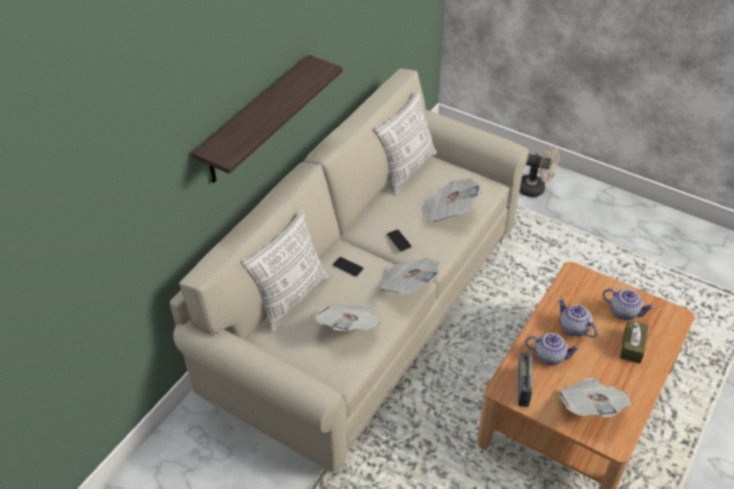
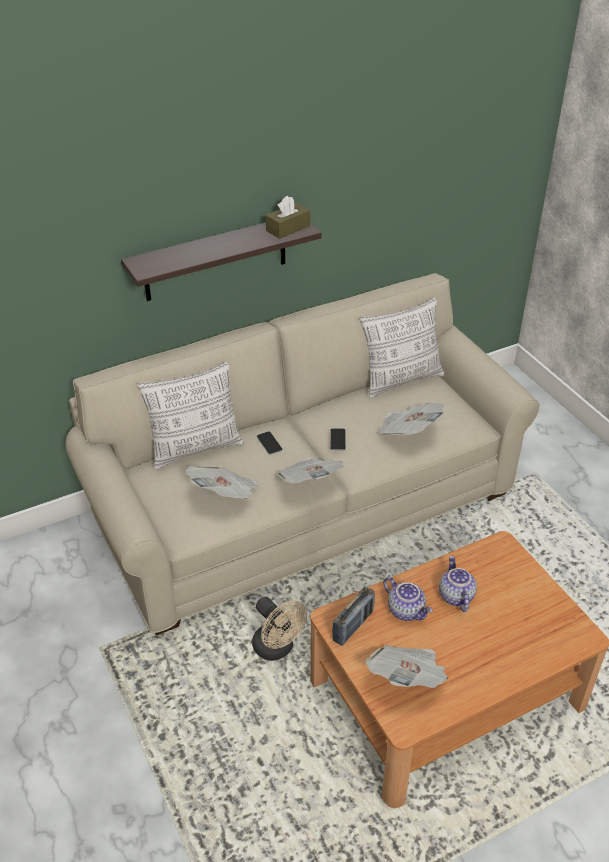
camera: 30 degrees right, 5 degrees down
beige fan [519,146,559,197] -> beige fan moved to [252,597,307,661]
teapot [603,288,654,320] -> none
brown tissue box [620,320,649,363] -> brown tissue box moved to [266,196,310,239]

